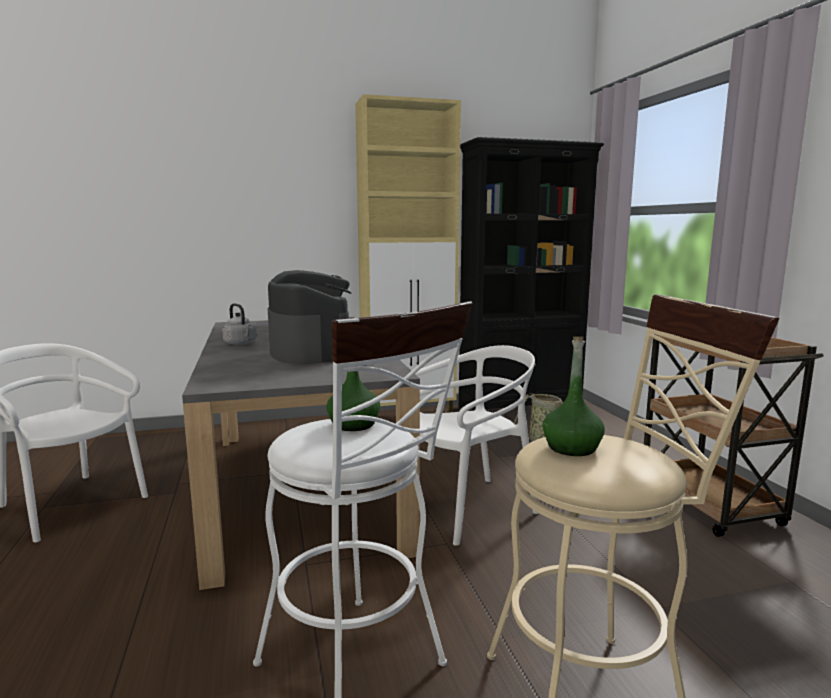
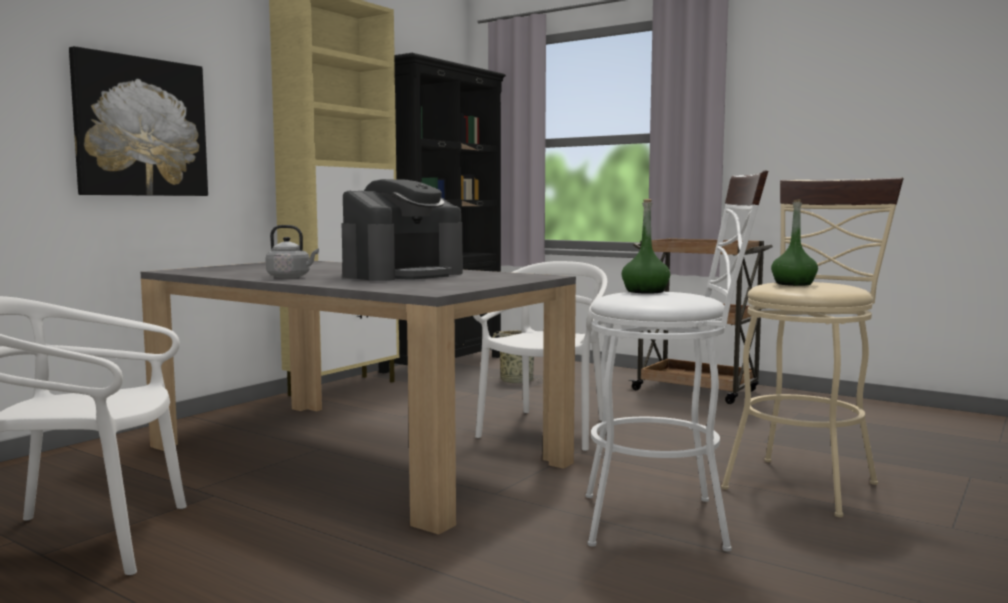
camera: 40 degrees left, 5 degrees down
coffee machine [268,270,351,364] -> coffee machine turned 105 degrees clockwise [342,179,463,281]
none -> picture [69,46,208,196]

